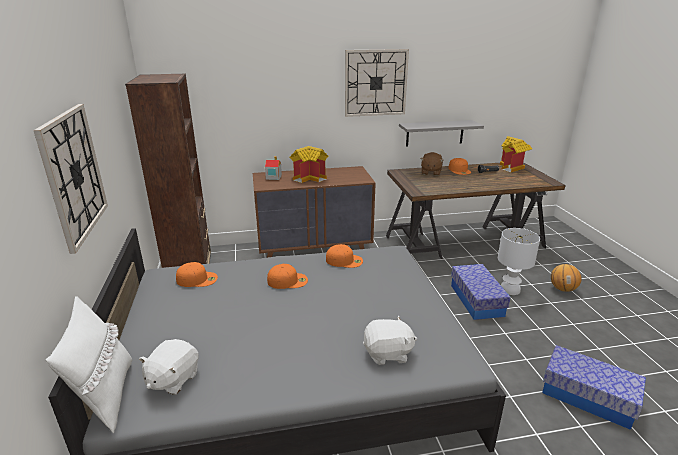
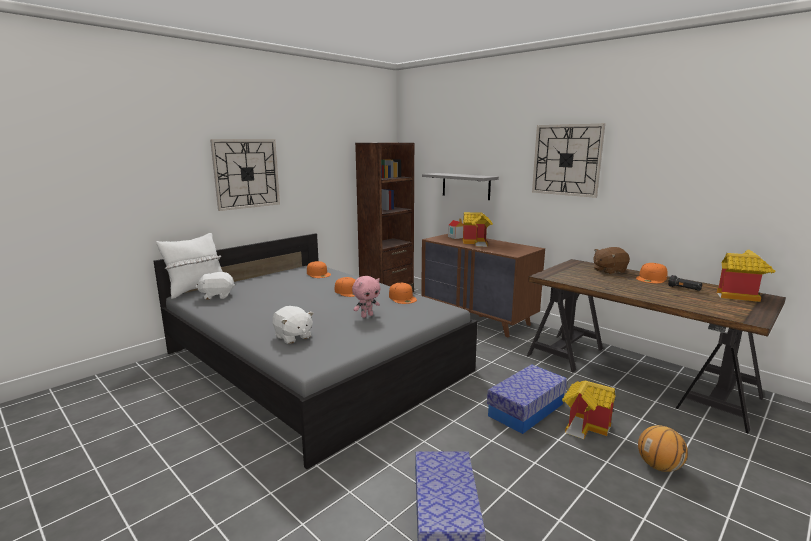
camera: 55 degrees right, 10 degrees down
grey shelf [399,120,484,147] -> grey shelf moved to [422,173,499,200]
white table lamp [498,228,540,295] -> toy house [562,380,616,439]
none -> pink plush toy [352,276,380,318]

